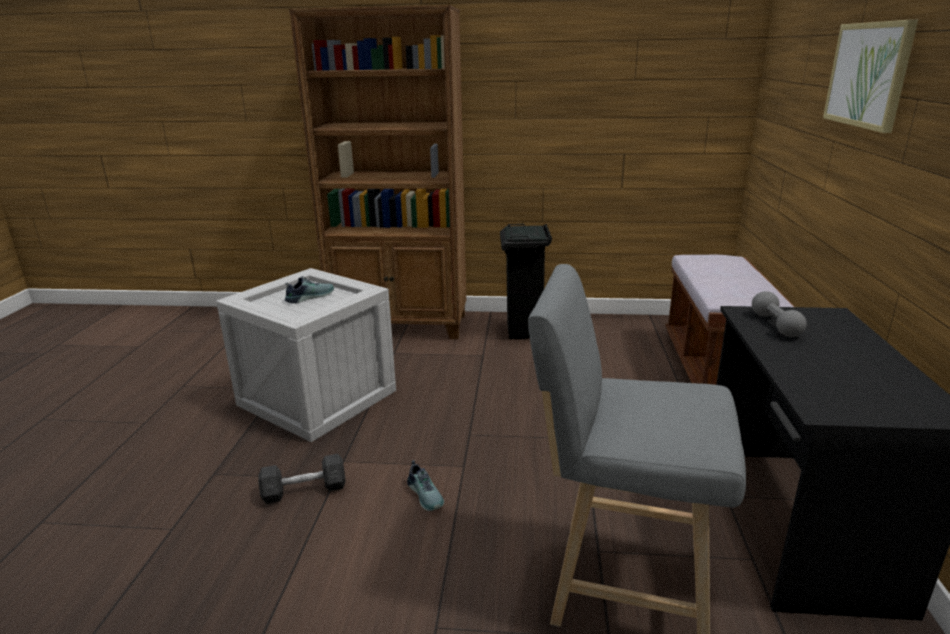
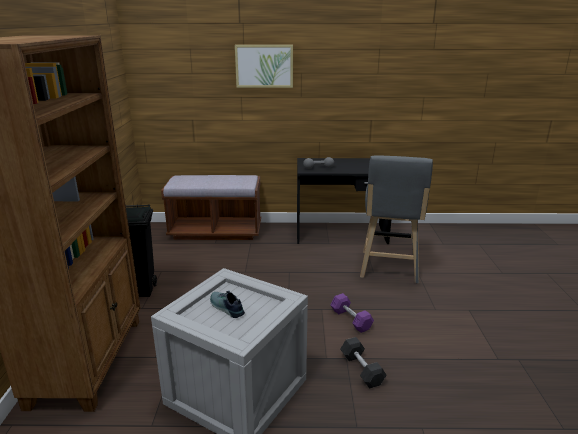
camera: 95 degrees left, 0 degrees up
shoe [407,460,444,511] -> purple dumbbell [331,293,374,333]

